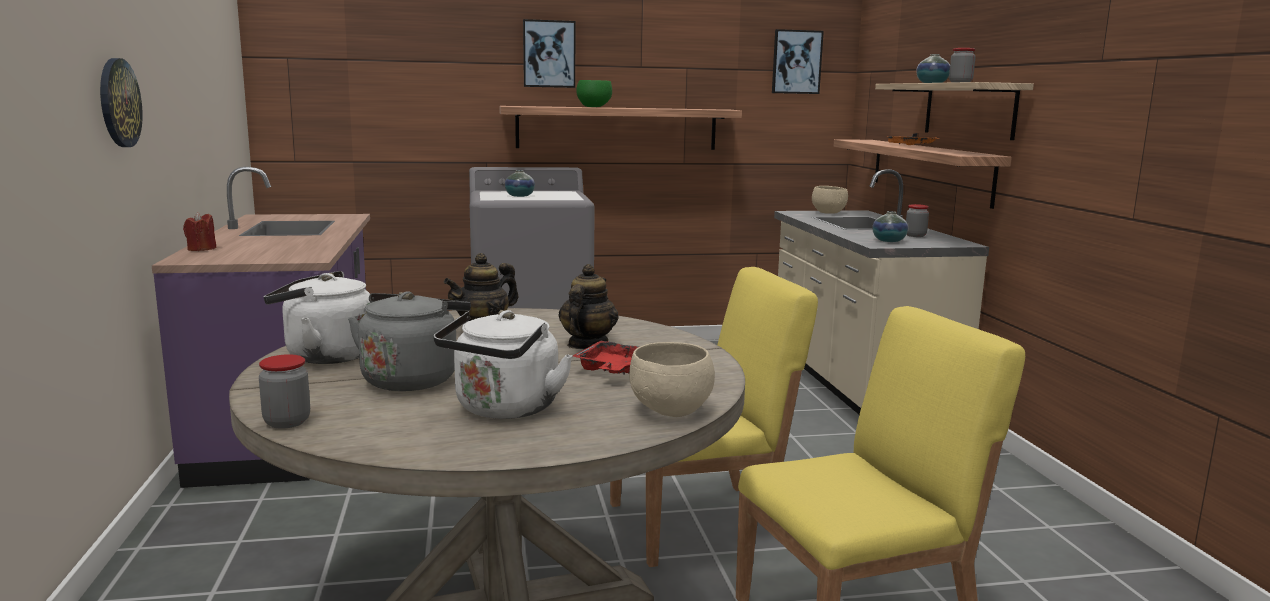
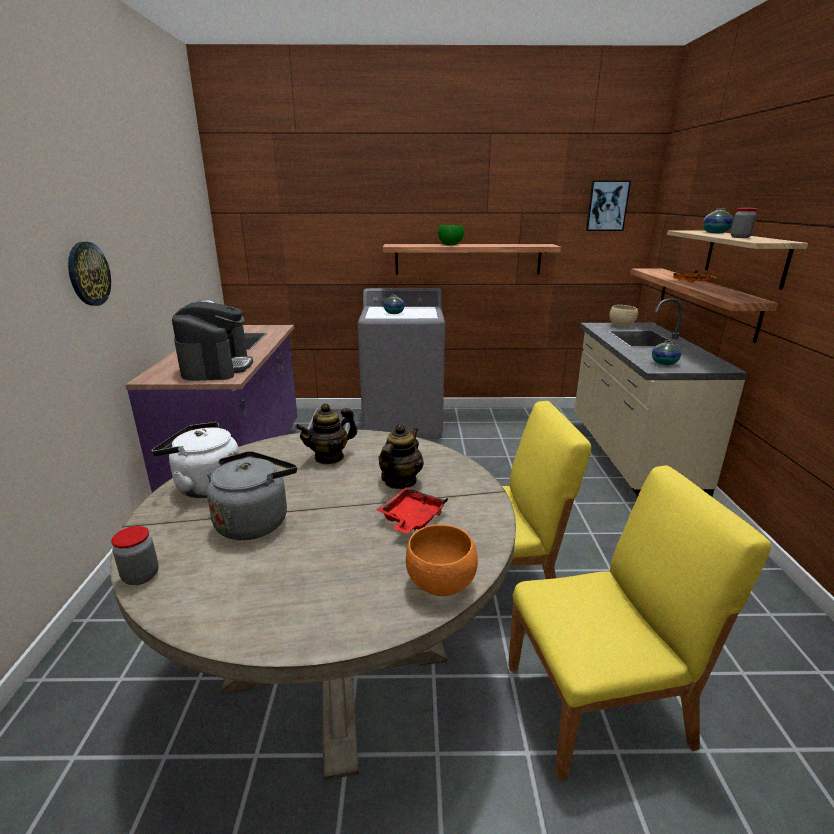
camera: 10 degrees right, 10 degrees up
red candle [183,212,217,251] -> none
white kettle [434,310,573,419] -> none
picture [523,19,575,88] -> none
beige bowl [629,342,715,417] -> orange bowl [406,524,478,596]
jar [906,204,929,237] -> none
none -> coffee machine [172,302,253,381]

